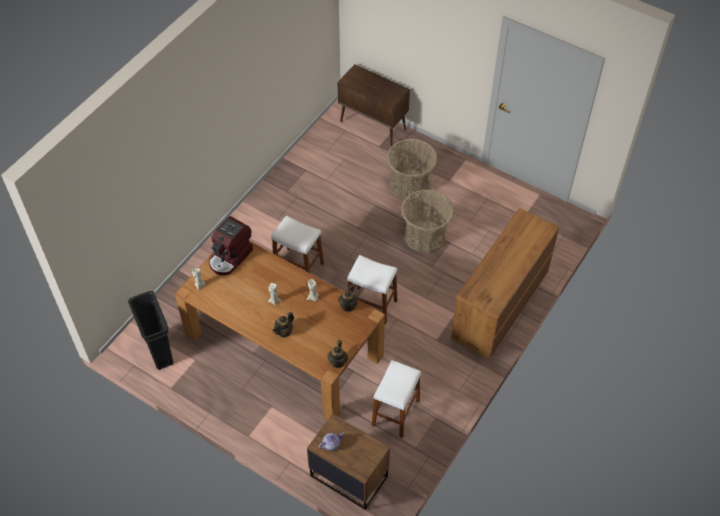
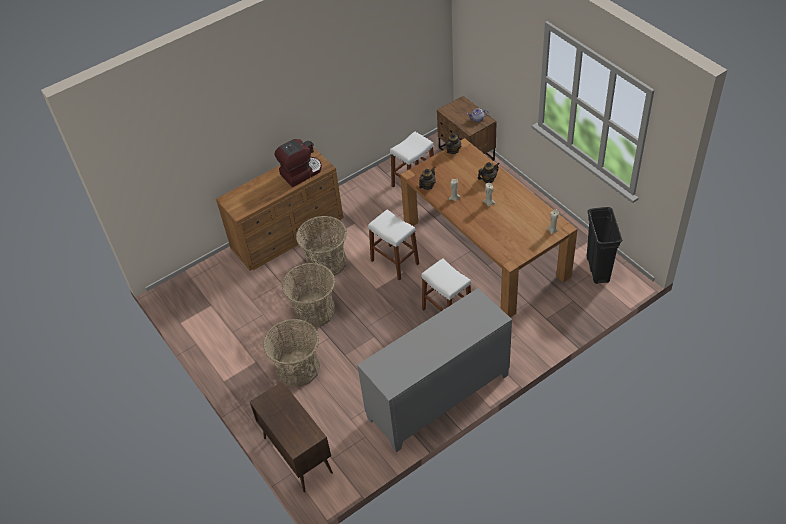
camera: 155 degrees left, 5 degrees down
coffee machine [209,216,253,275] -> coffee machine moved to [275,139,322,187]
none -> basket [296,216,347,278]
none -> grey cabinet [357,288,512,452]

